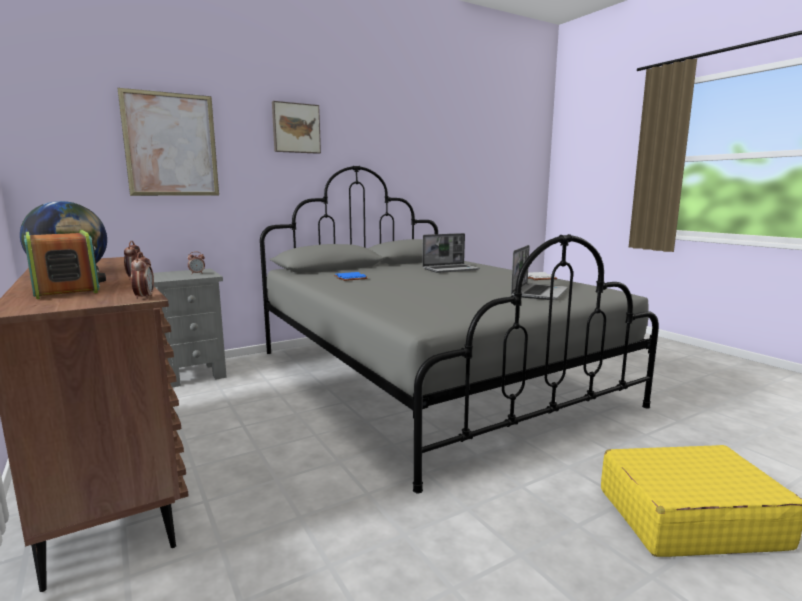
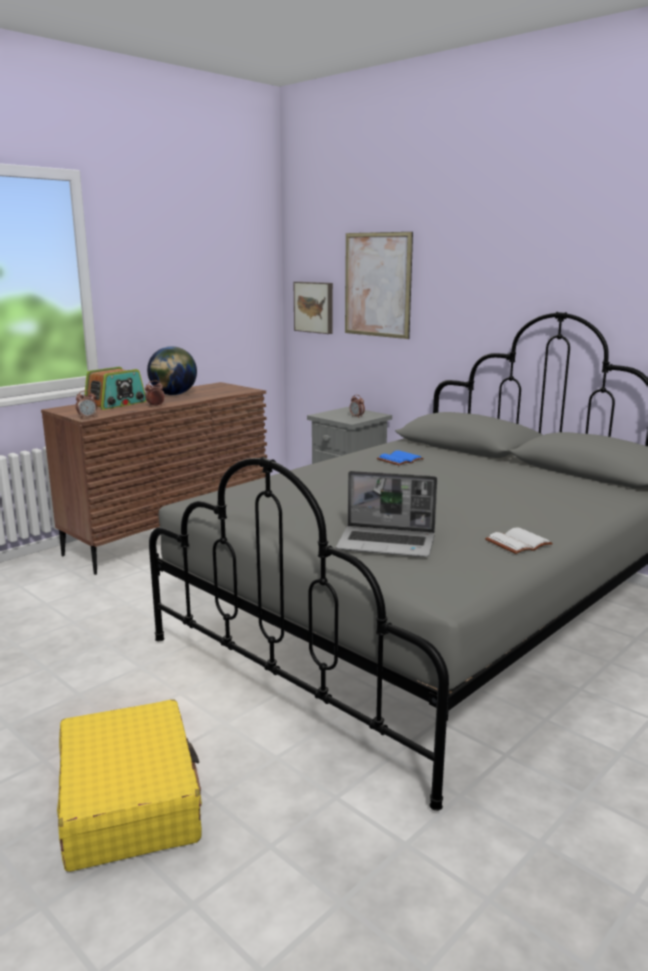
camera: 75 degrees right, 5 degrees up
picture [272,101,321,154] -> picture moved to [294,282,333,334]
laptop [422,233,480,273] -> none

